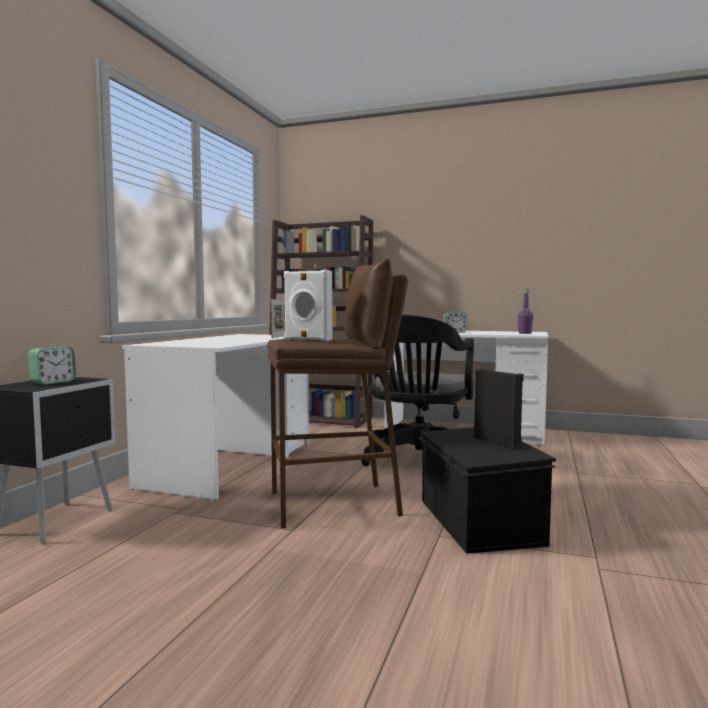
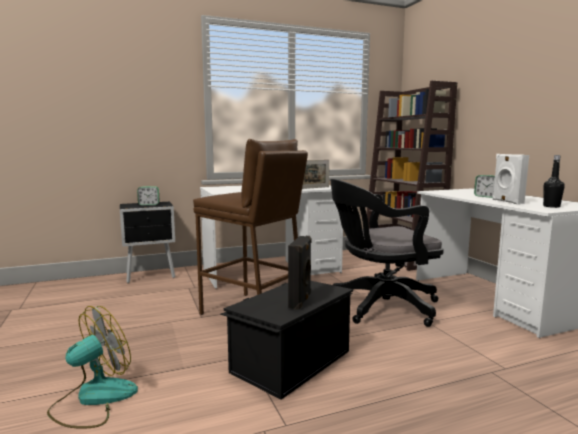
camera: 50 degrees right, 5 degrees up
white speaker [284,270,332,341] -> white speaker moved to [493,154,529,204]
purple bottle [518,290,533,334] -> black bottle [543,155,565,208]
none -> fan [47,306,138,429]

